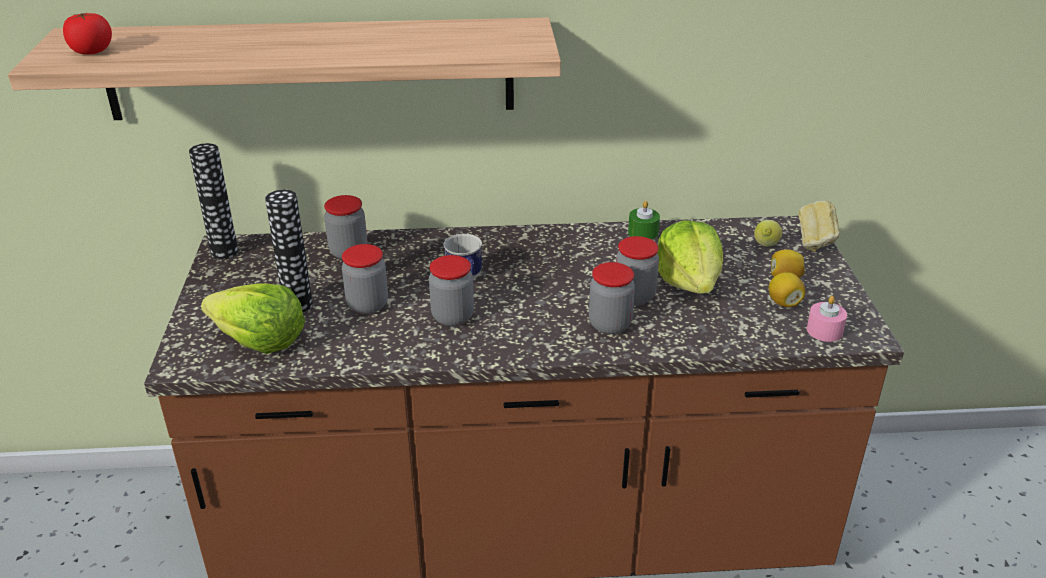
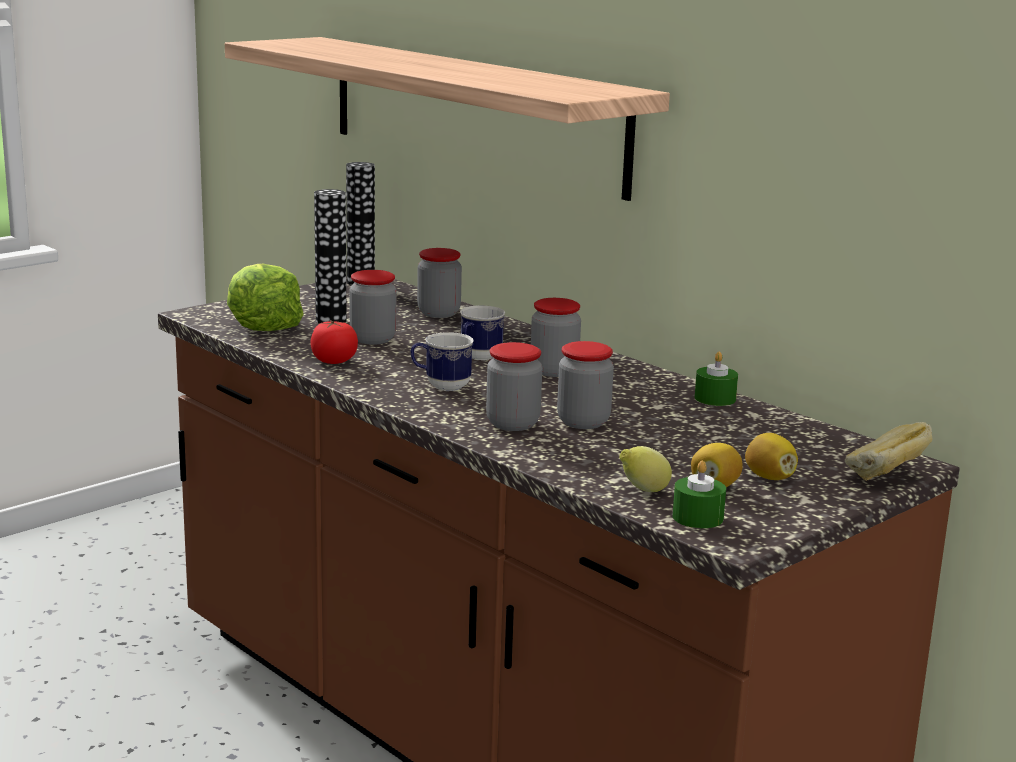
camera: 50 degrees right, 15 degrees down
tomato [63,13,112,55] -> tomato moved to [311,320,358,364]
jar [429,255,474,326] -> jar moved to [531,298,581,377]
lettuce [657,220,723,294] -> none
lemon [754,220,782,247] -> lemon moved to [619,446,672,492]
pink candle [807,296,847,342] -> green candle [673,461,726,528]
none -> mug [411,332,474,391]

